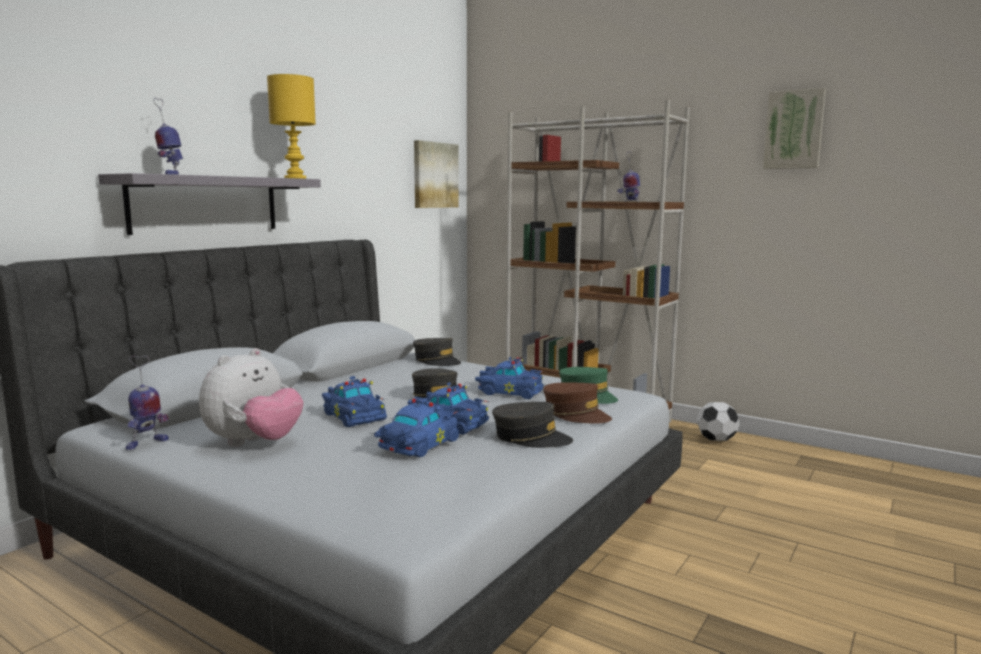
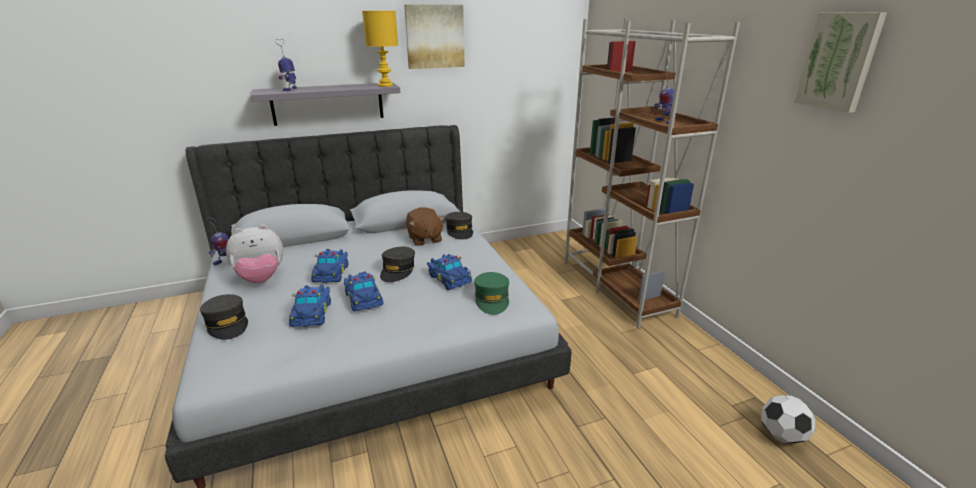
camera: 35 degrees right, 15 degrees up
blue toy car [374,398,459,457] -> blue toy car turned 105 degrees clockwise [289,284,331,327]
picture [414,140,459,208] -> picture moved to [404,4,465,69]
grey cap [492,402,573,448] -> grey cap moved to [200,294,248,340]
brown cap [543,382,612,423] -> none
football [697,402,740,441] -> football moved to [761,395,815,444]
none -> brown plush toy [406,207,445,246]

